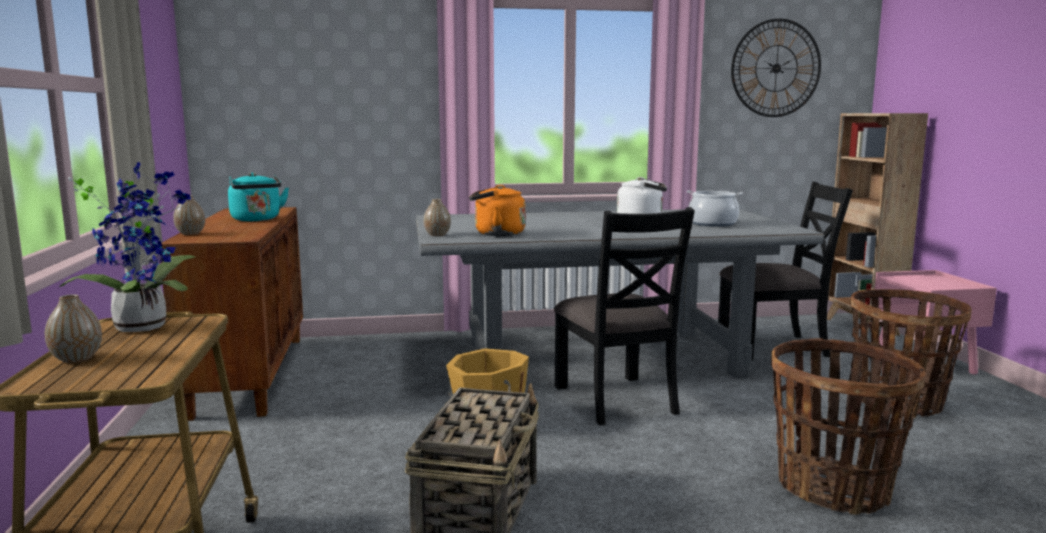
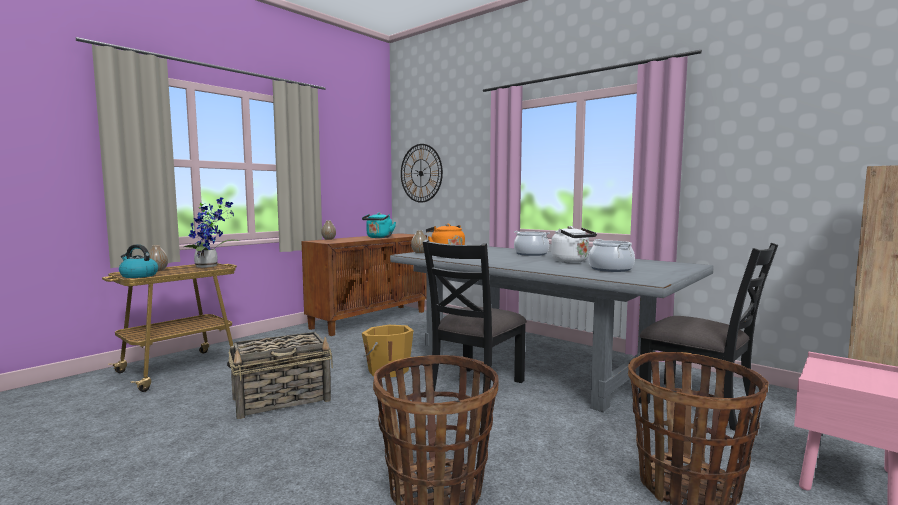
camera: 50 degrees right, 5 degrees down
wall clock [731,19,821,117] -> wall clock moved to [401,144,443,203]
none -> kettle [119,244,158,278]
none -> cooking pot [514,231,550,256]

